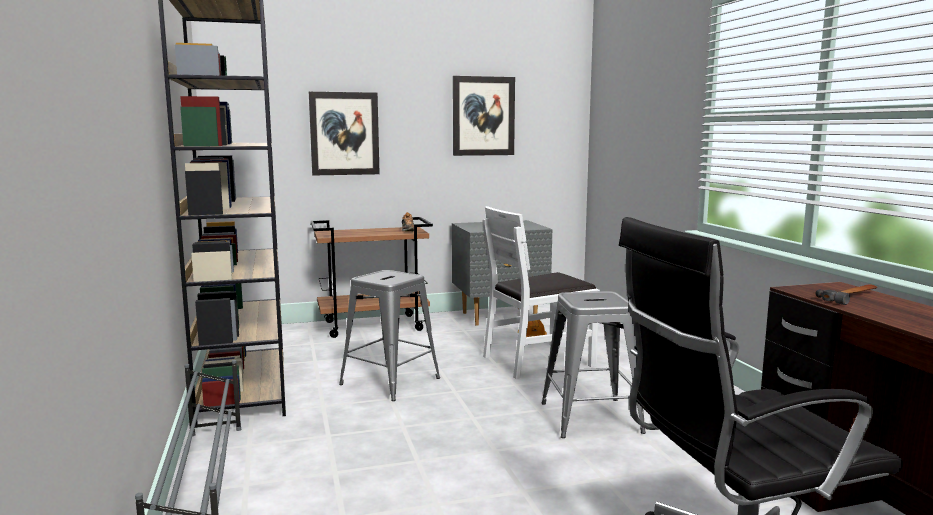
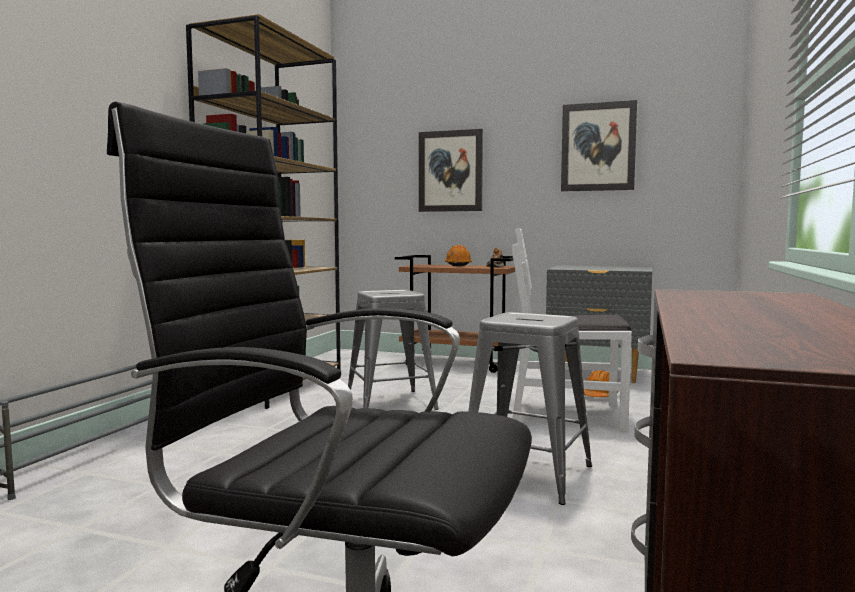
camera: 35 degrees right, 5 degrees down
hammer [816,284,877,305] -> none
none -> orange hard hat [445,245,472,266]

